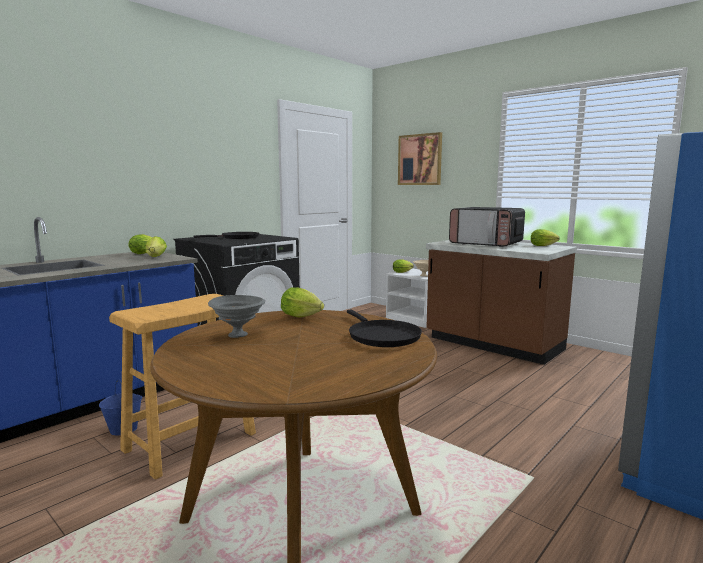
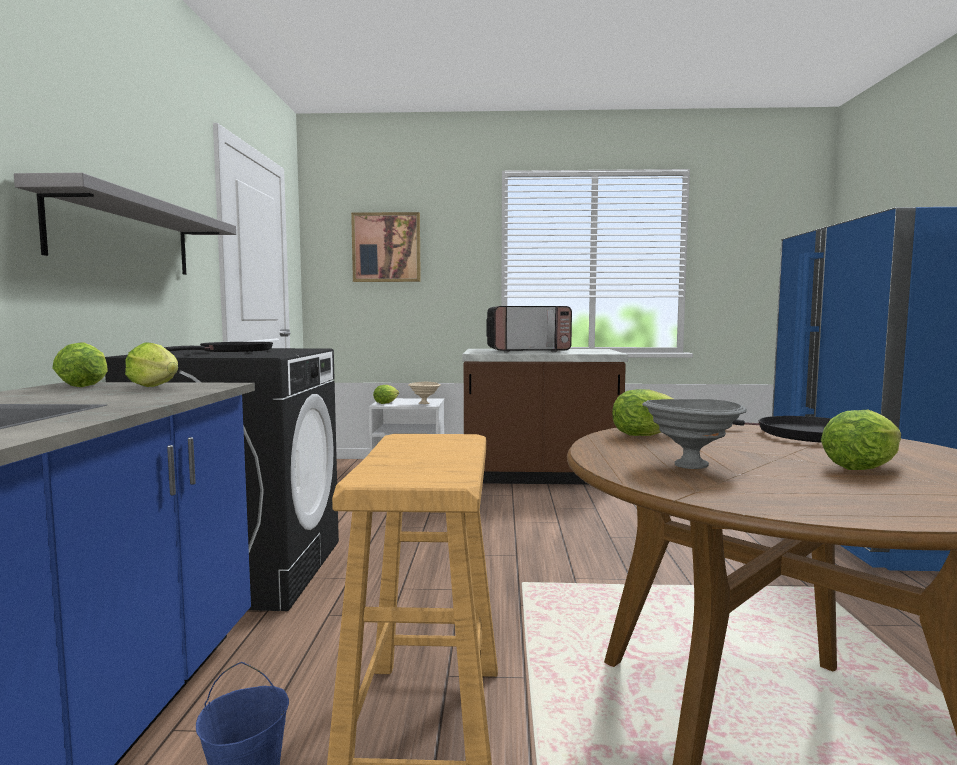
camera: 40 degrees left, 5 degrees down
lettuce [531,229,560,246] -> lettuce moved to [821,410,901,470]
none -> grey shelf [14,173,236,275]

